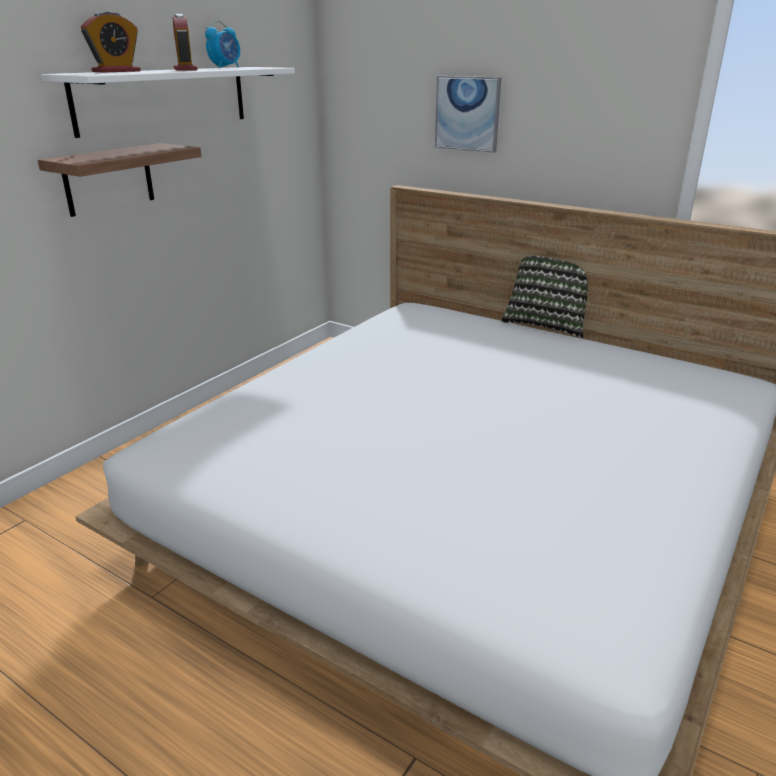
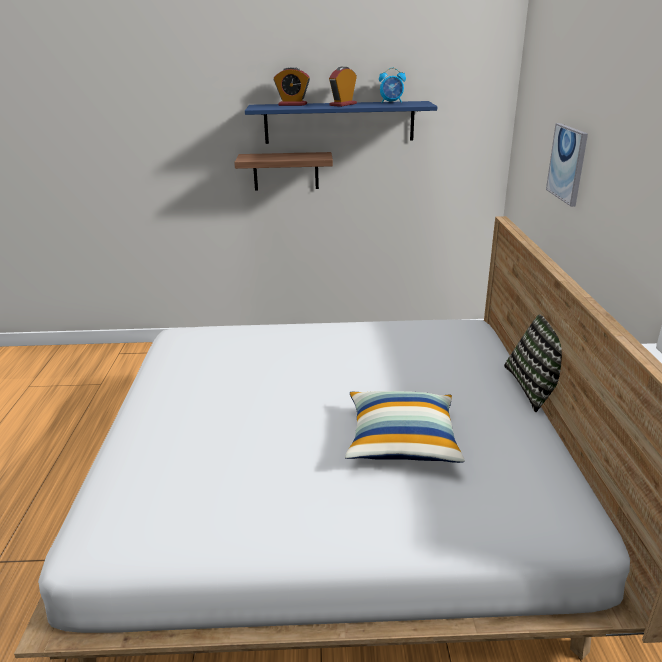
camera: 55 degrees right, 0 degrees up
white shelf [41,67,295,138] -> blue shelf [245,101,437,144]
none -> pillow [345,391,465,463]

